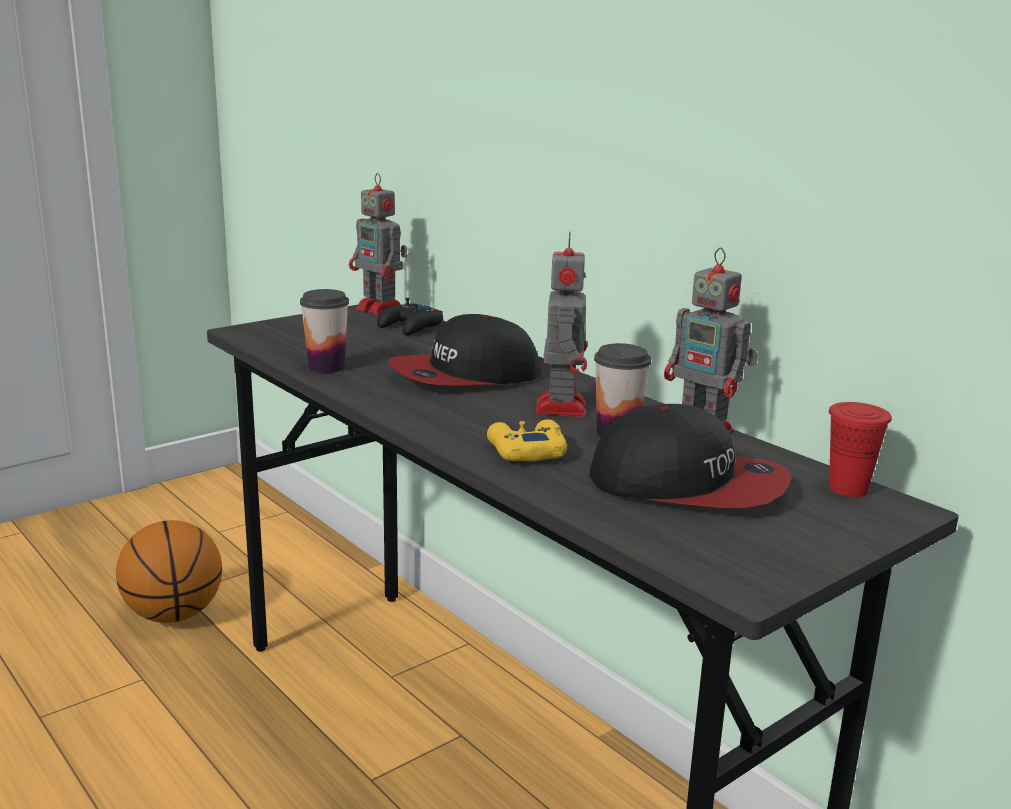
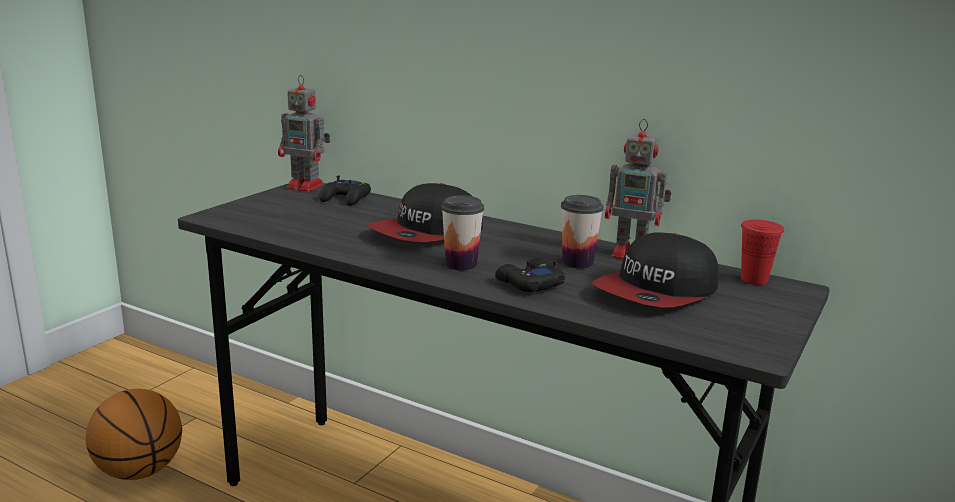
camera: 20 degrees left, 0 degrees up
cup [300,289,349,373] -> cup moved to [441,195,484,271]
yellow game controller [487,419,567,461] -> black game controller [495,258,565,292]
toy robot [536,232,587,417] -> none
cap [589,404,791,508] -> cap turned 135 degrees clockwise [592,233,719,308]

